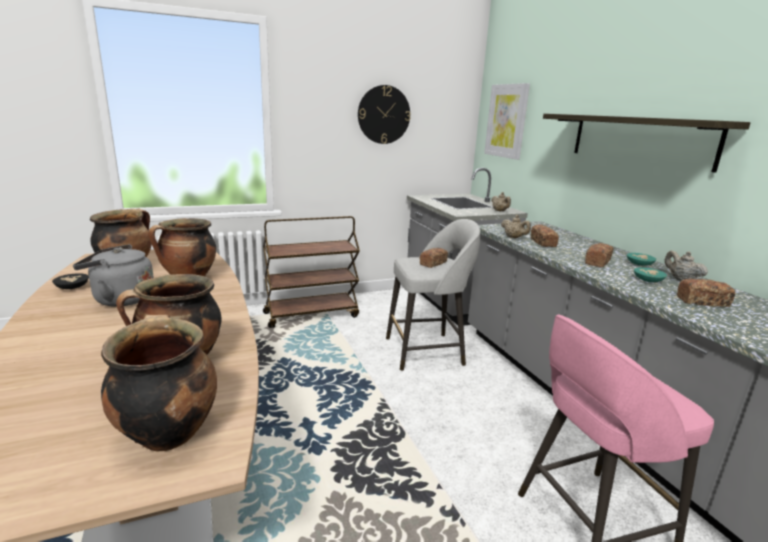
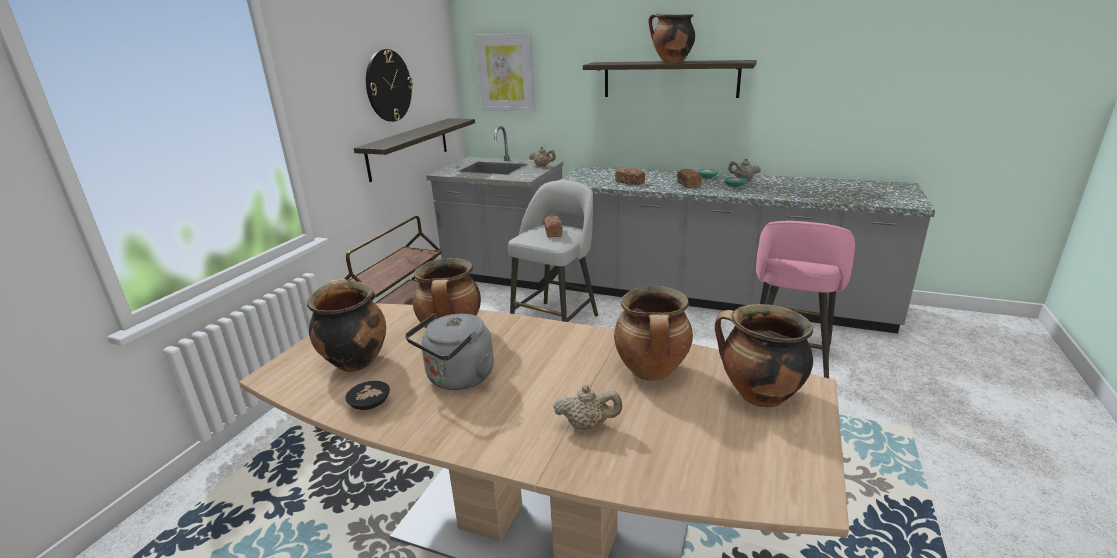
camera: 45 degrees left, 5 degrees up
beige teapot [501,215,531,238] -> beige teapot moved to [553,385,622,430]
bread [677,279,735,307] -> none
none -> shelf [354,118,475,182]
none -> cooking pot [648,14,695,62]

